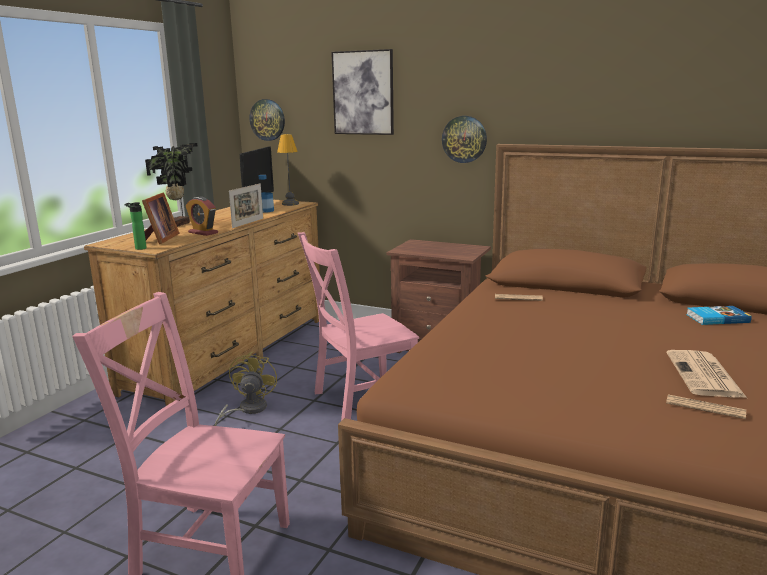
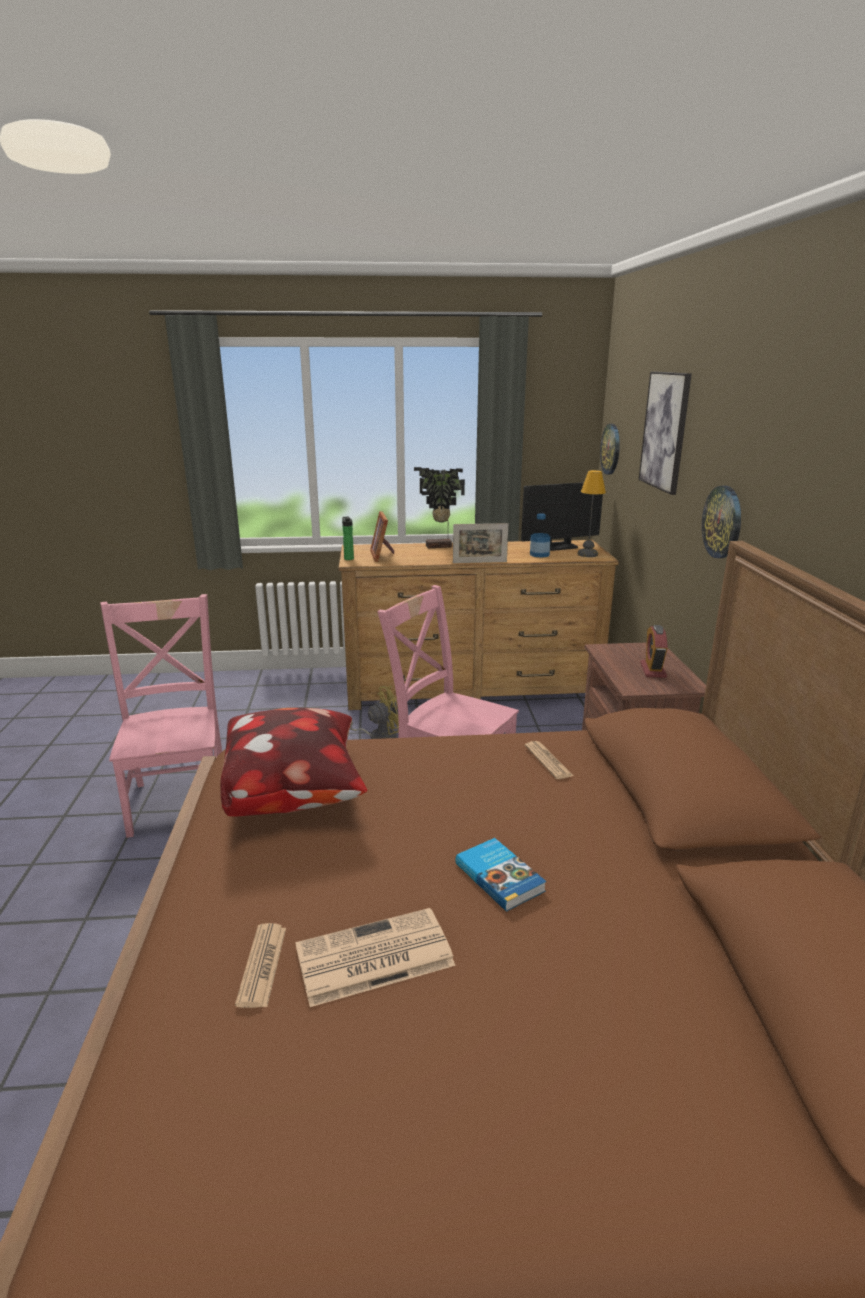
camera: 60 degrees right, 5 degrees up
picture frame [142,192,179,244] -> picture frame turned 105 degrees clockwise [370,511,394,562]
alarm clock [186,197,218,236] -> alarm clock moved to [640,625,668,678]
book [686,306,752,325] -> book moved to [456,838,546,912]
none -> pillow [220,708,367,817]

